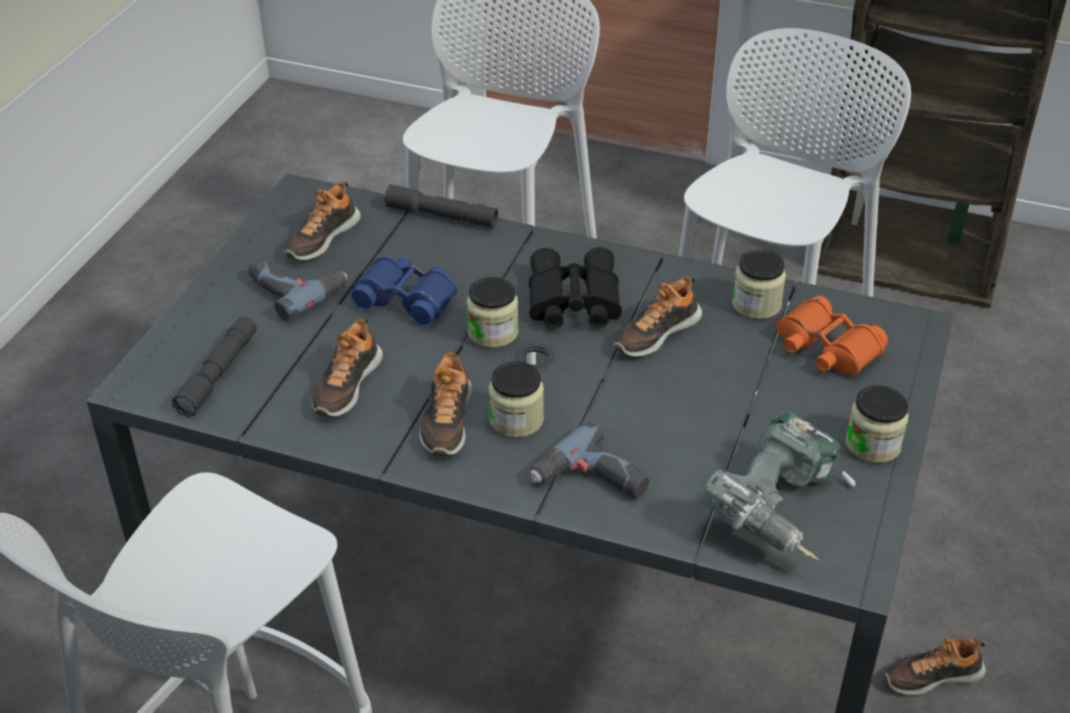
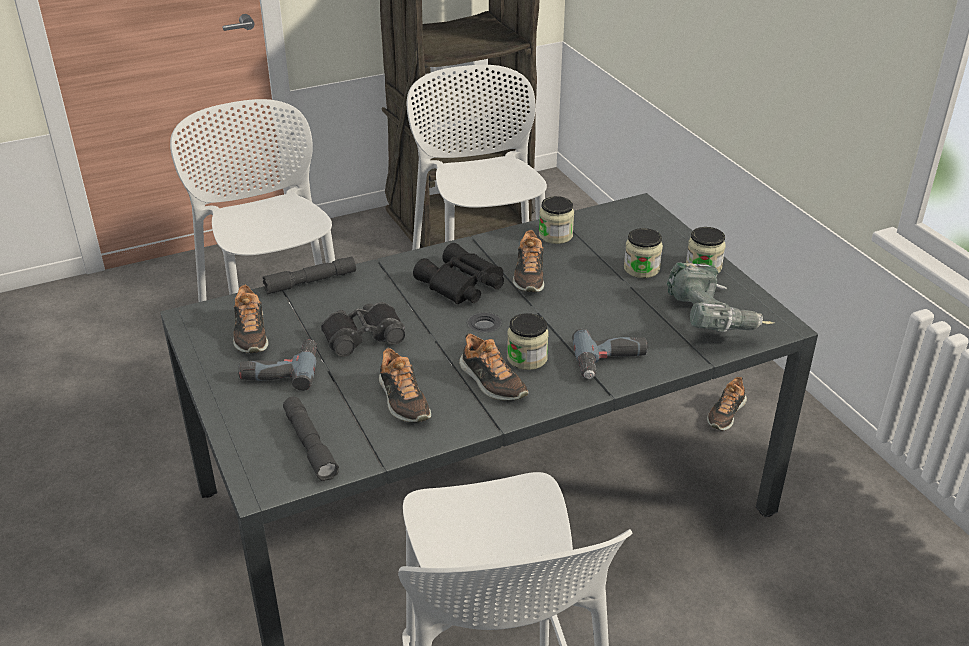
camera: 45 degrees left, 5 degrees down
blue binoculars [350,256,458,326] -> black binoculars [321,302,405,357]
jar [467,277,518,348] -> jar moved to [624,228,663,278]
orange binoculars [776,296,888,375] -> none

